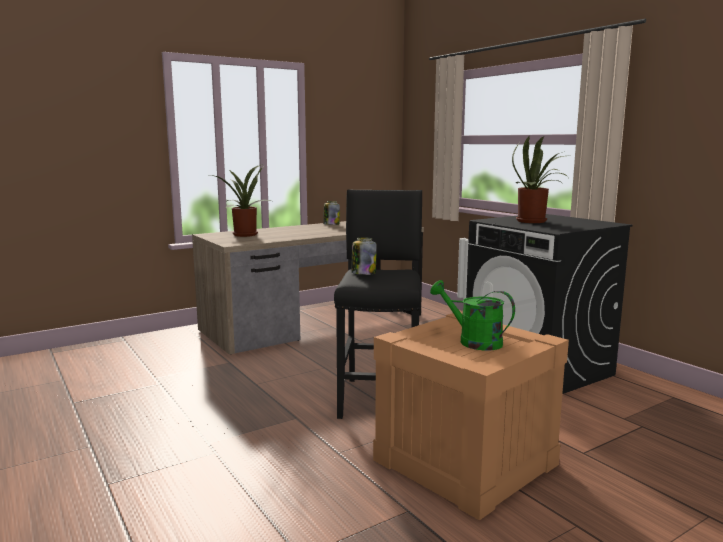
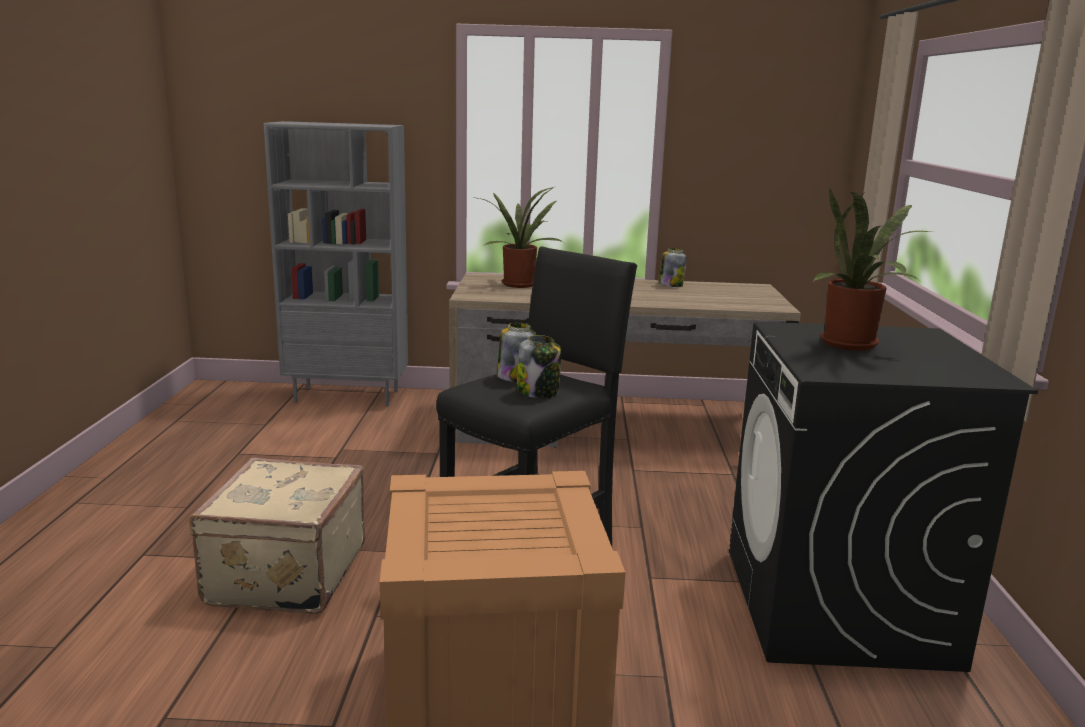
camera: 35 degrees right, 5 degrees up
green watering can [430,280,515,351] -> none
none -> beige suitcase [189,458,365,614]
none -> grey bookcase [263,121,408,407]
none -> jar [517,335,562,398]

